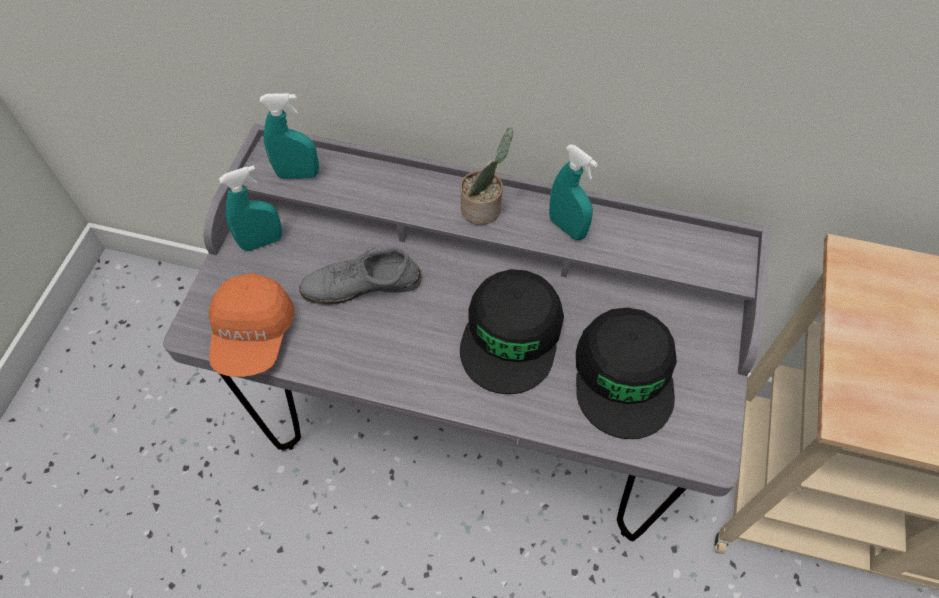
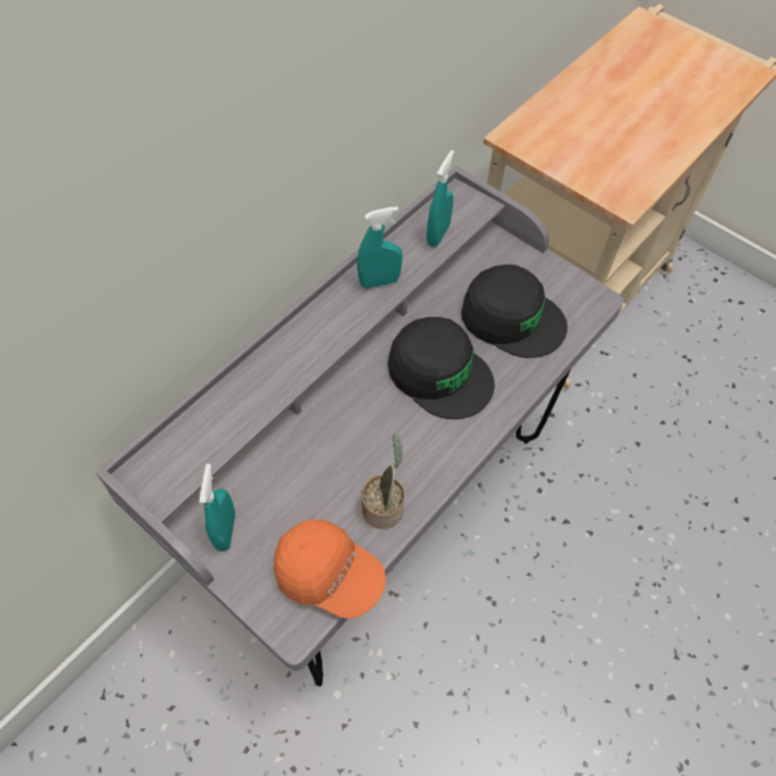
camera: 65 degrees left, 0 degrees up
turquoise spray bottle [259,93,319,179] -> turquoise spray bottle moved to [426,150,454,247]
grey shoe [299,246,422,305] -> none
potted plant [460,128,513,225] -> potted plant moved to [361,434,405,529]

